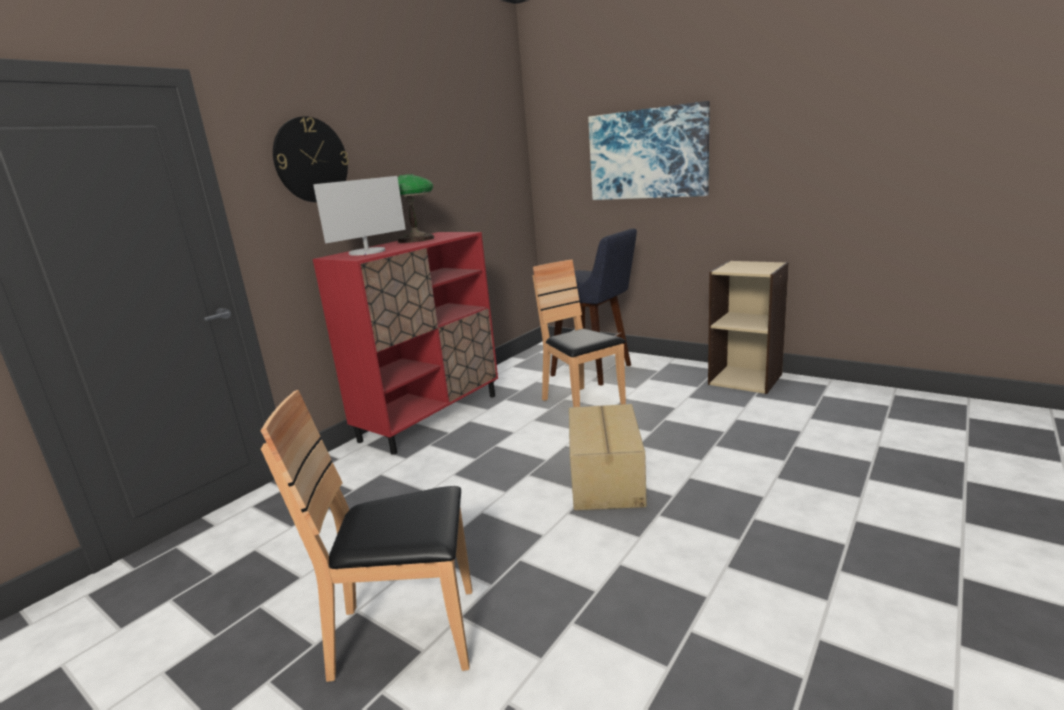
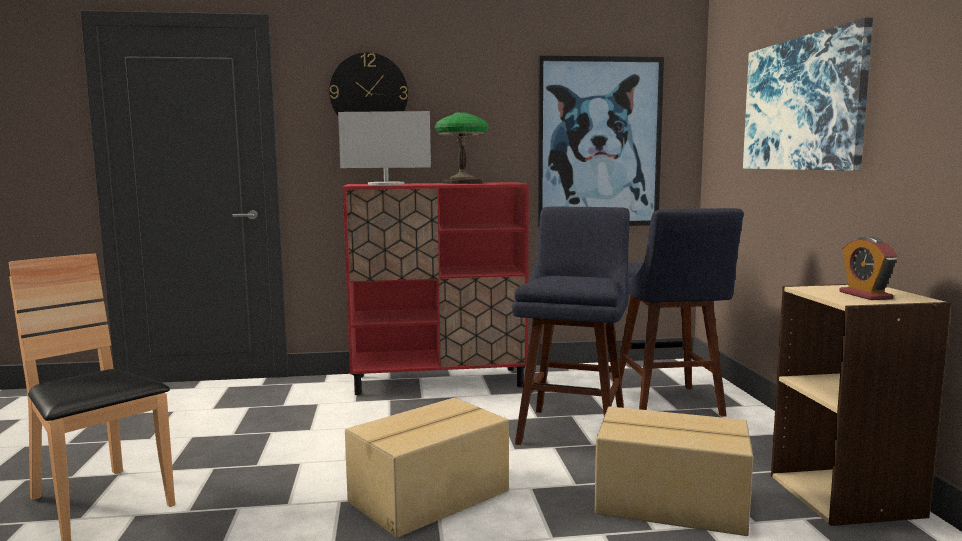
camera: 45 degrees right, 10 degrees down
brown chair [532,259,626,407] -> blue stool [512,207,630,445]
none -> picture [538,55,664,228]
none -> cardboard box [595,406,753,536]
none -> alarm clock [839,237,898,300]

